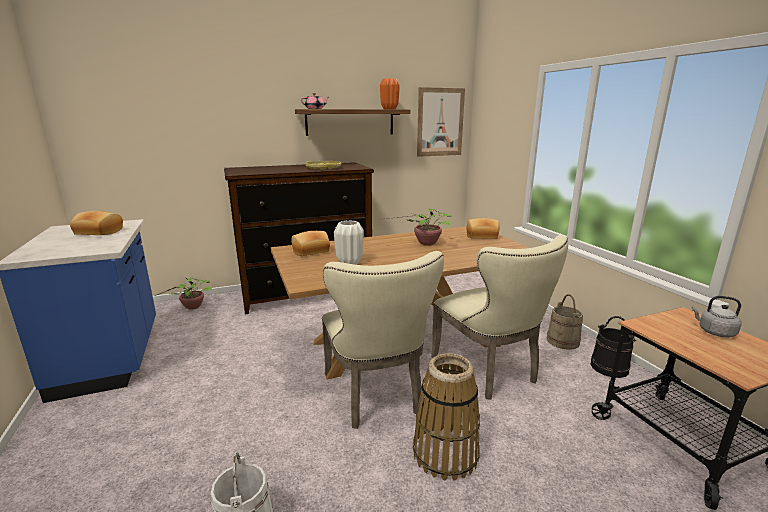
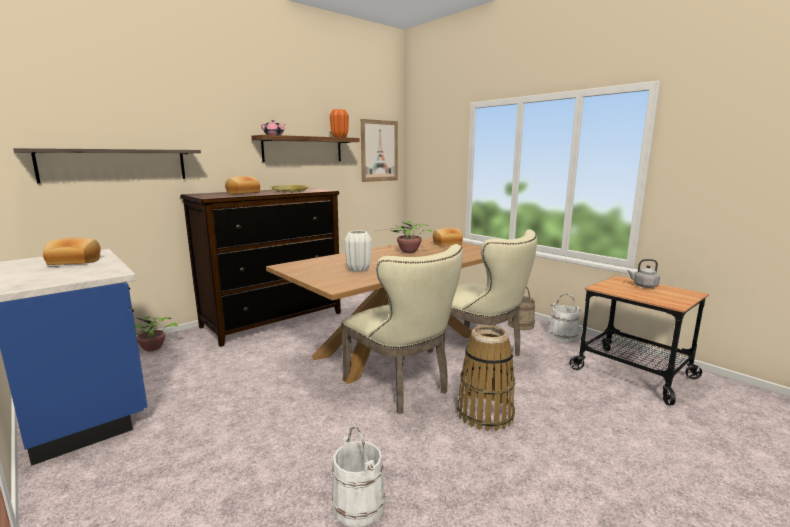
camera: 20 degrees left, 5 degrees down
bread [291,231,330,256] -> bread moved to [225,176,260,194]
black bucket [590,316,637,378] -> white bucket [548,294,581,343]
none -> shelf [13,148,201,184]

